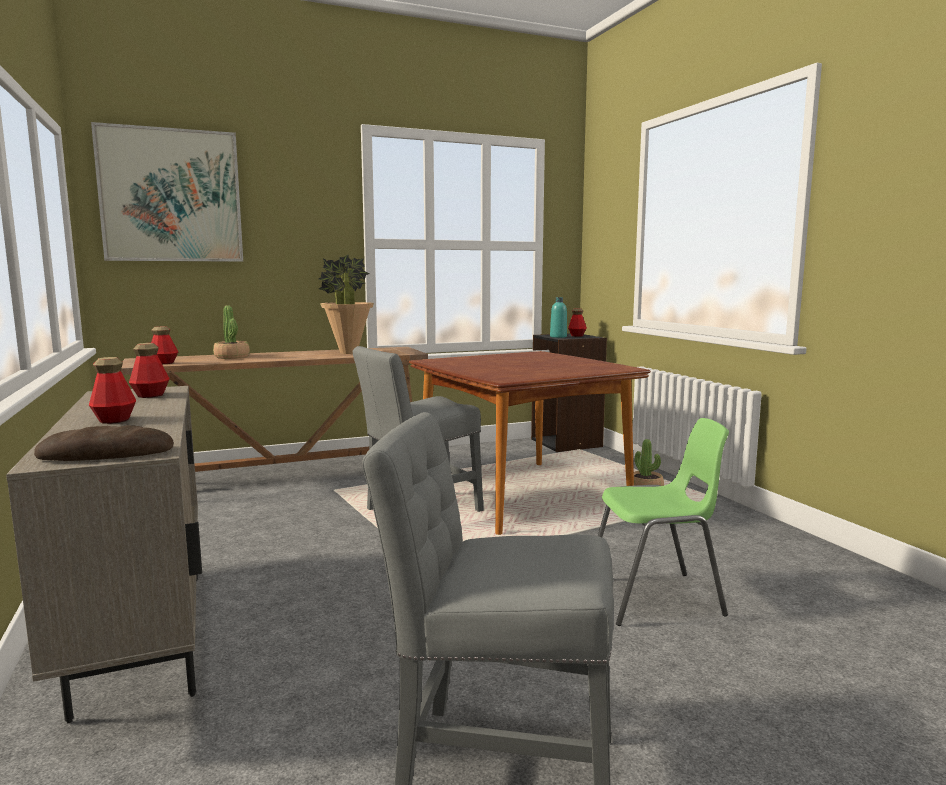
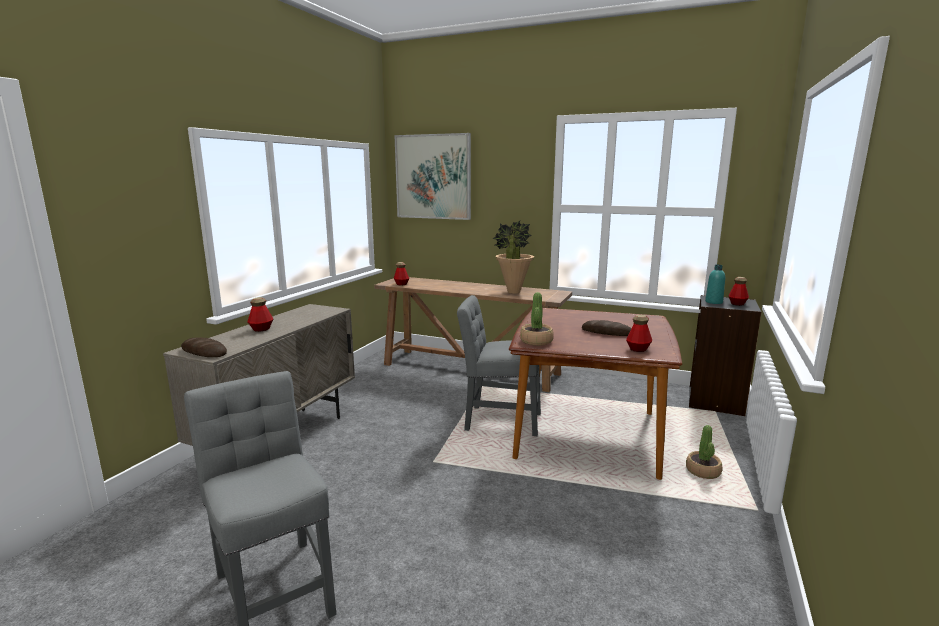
camera: 45 degrees right, 5 degrees up
bottle [129,343,169,398] -> bottle moved to [626,315,652,352]
potted plant [213,306,250,359] -> potted plant moved to [520,292,554,346]
green chair [598,418,729,626] -> none
none -> bread [582,320,631,336]

